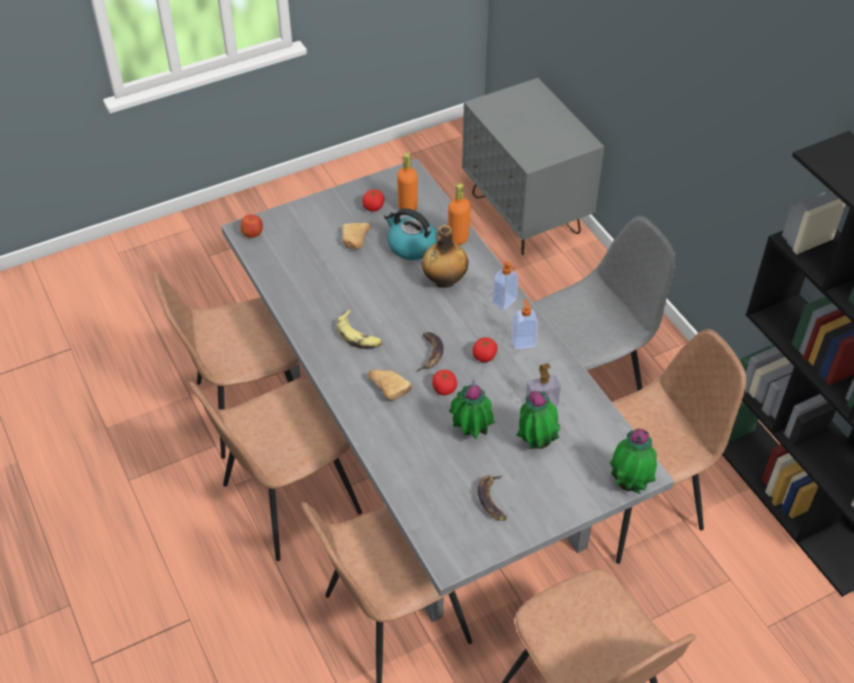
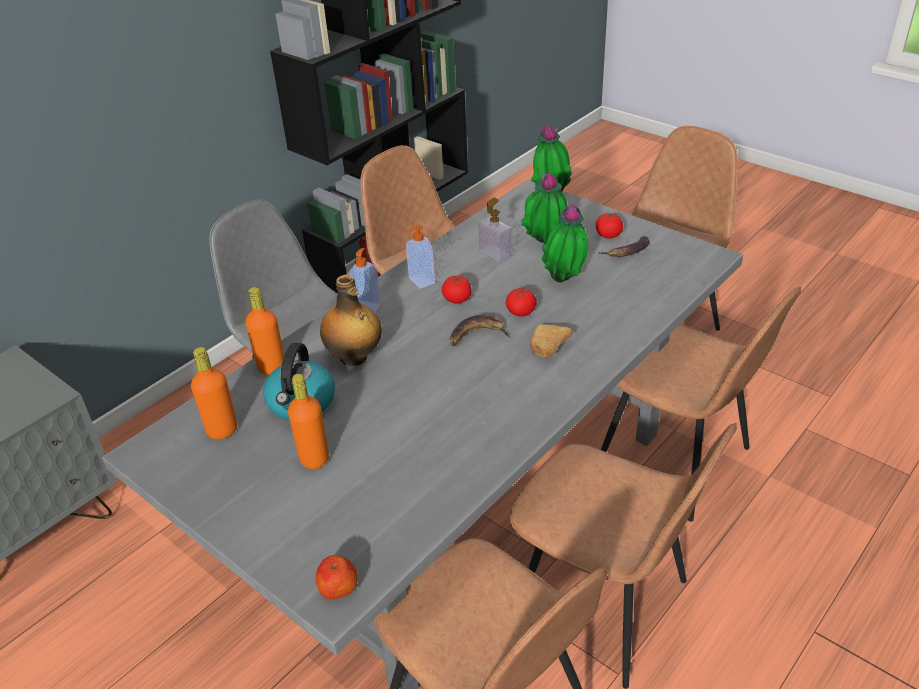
camera: 110 degrees left, 10 degrees down
banana [337,310,383,349] -> none
bread [342,223,371,250] -> orange bottle [288,374,329,469]
tomato [362,190,385,212] -> tomato moved to [596,213,623,239]

